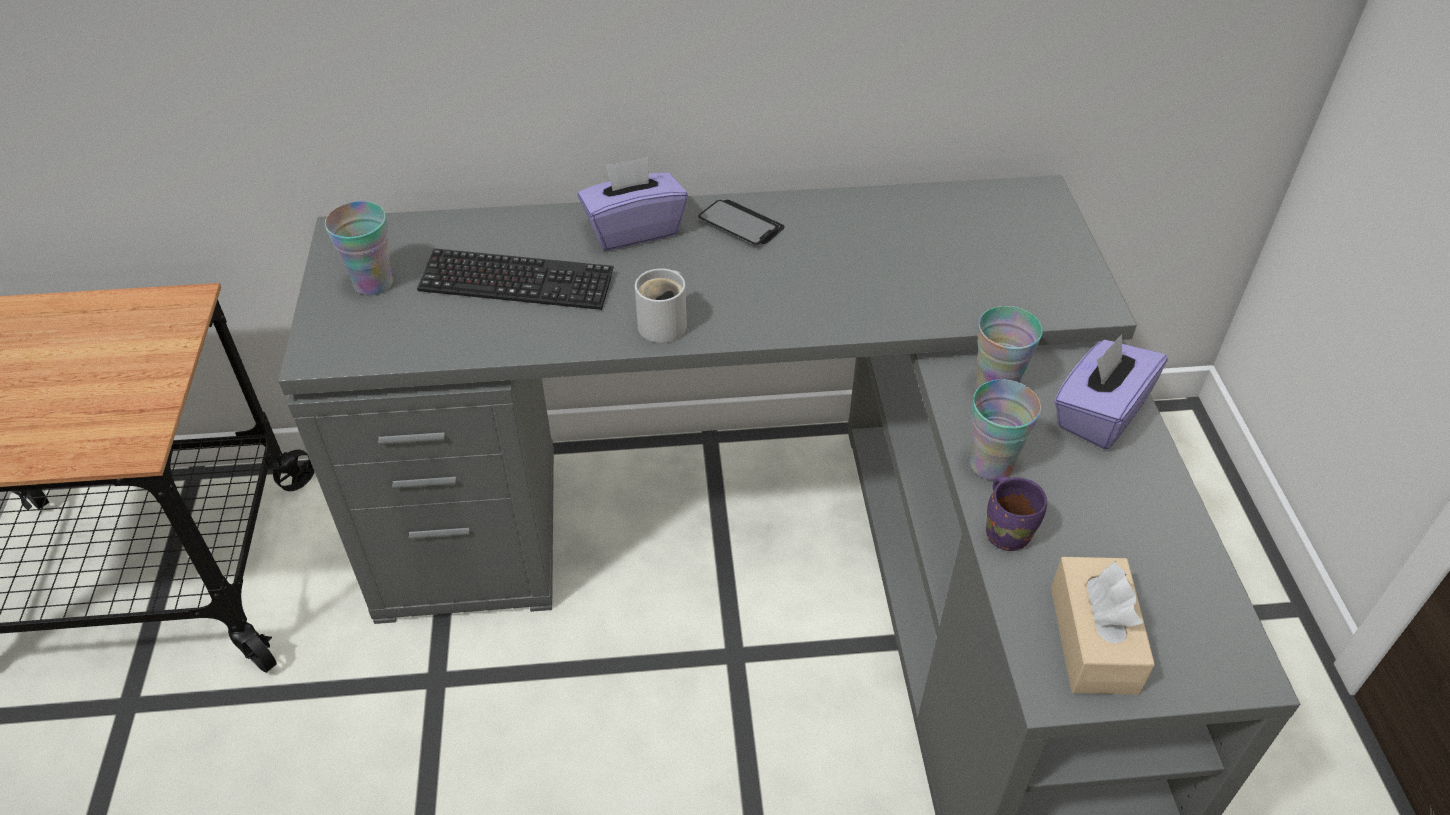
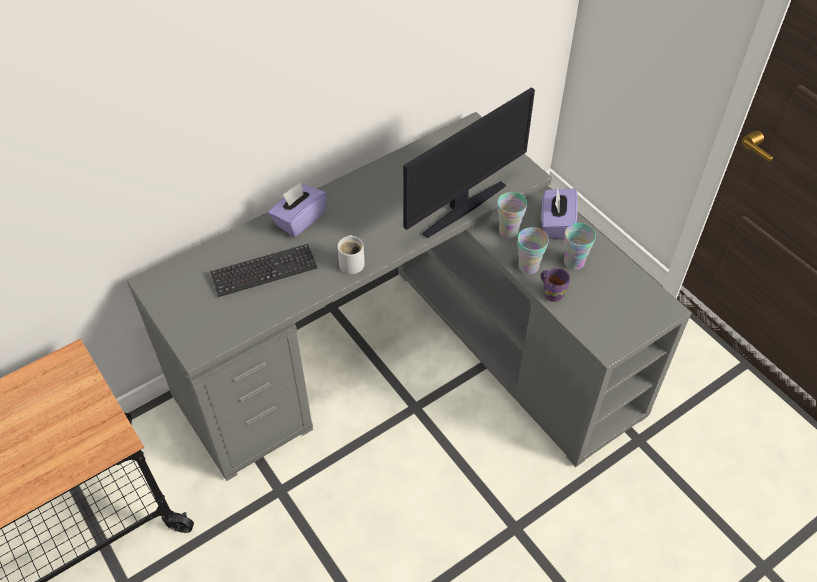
camera: 30 degrees left, 5 degrees up
cup [325,201,393,296] -> cup moved to [564,223,596,270]
phone [699,200,785,245] -> none
beige tissue box [1051,557,1155,695] -> none
none -> monitor [403,87,535,238]

